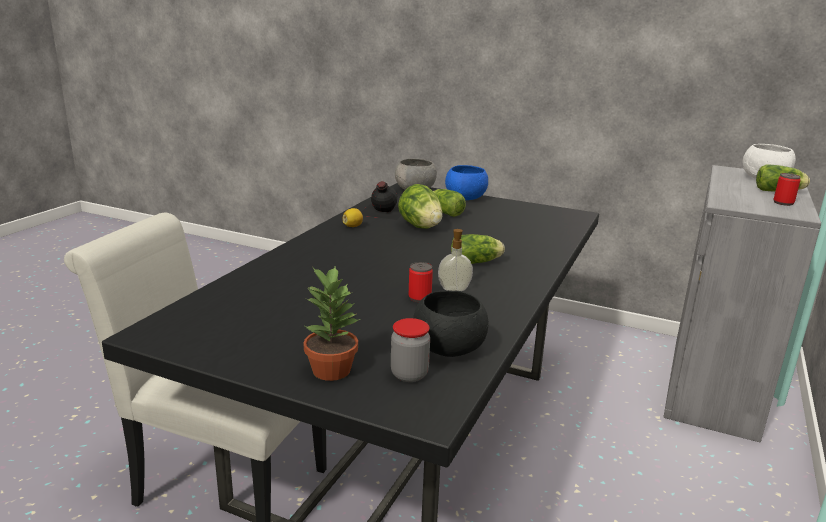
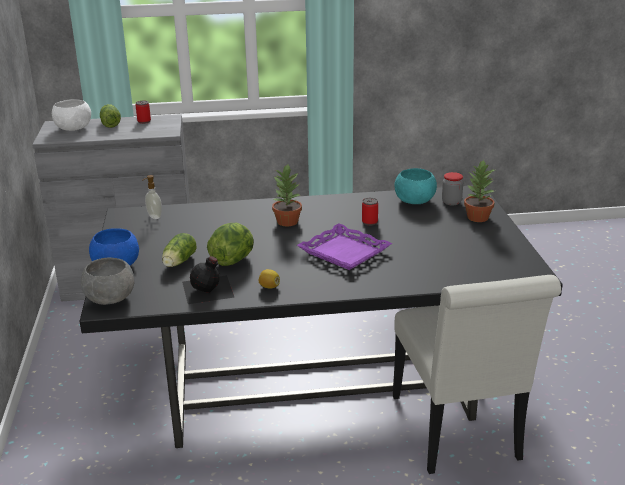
camera: 120 degrees left, 5 degrees up
black bowl [413,290,489,357] -> turquoise bowl [394,168,437,204]
soap dispenser [438,229,473,291] -> soap dispenser moved to [143,175,162,219]
lettuce [451,234,505,264] -> potted plant [272,165,302,226]
none -> purple tray [297,223,392,270]

